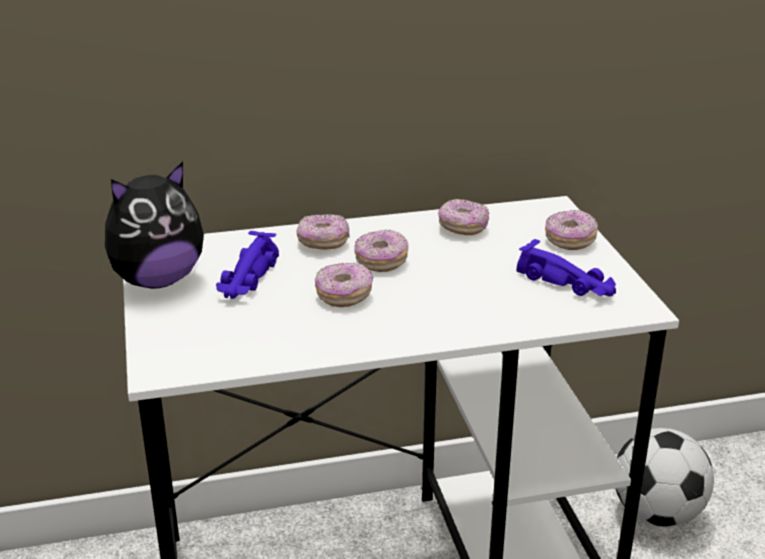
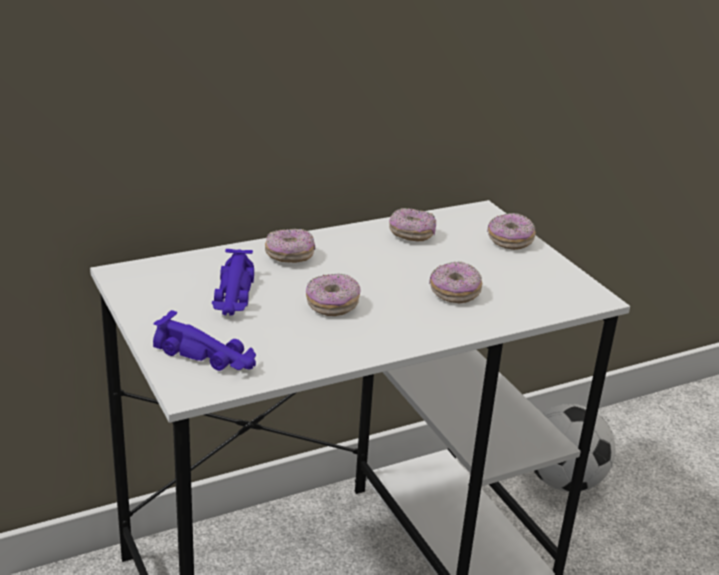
camera: 15 degrees left, 0 degrees up
plush toy [105,162,204,289] -> none
donut [354,230,409,272] -> donut moved to [429,261,482,303]
purple toy car [516,239,616,296] -> purple toy car moved to [153,310,256,371]

